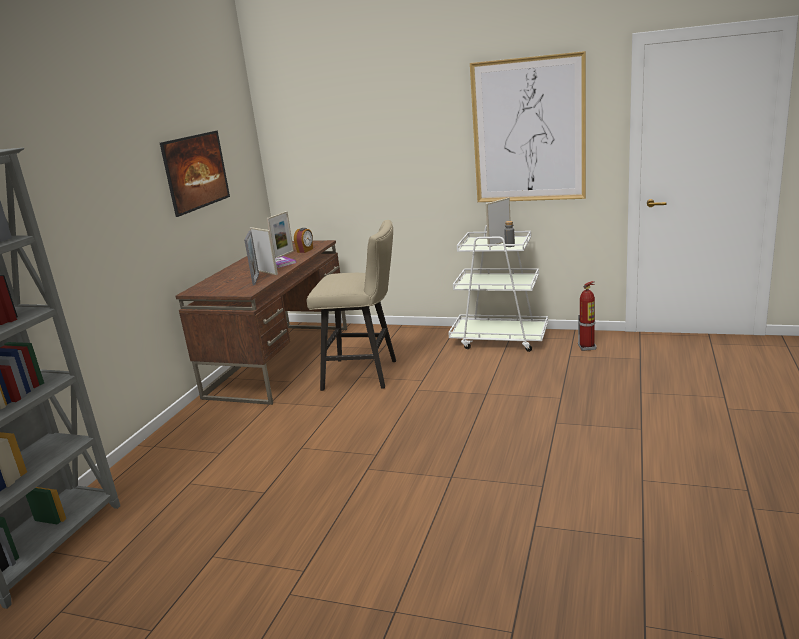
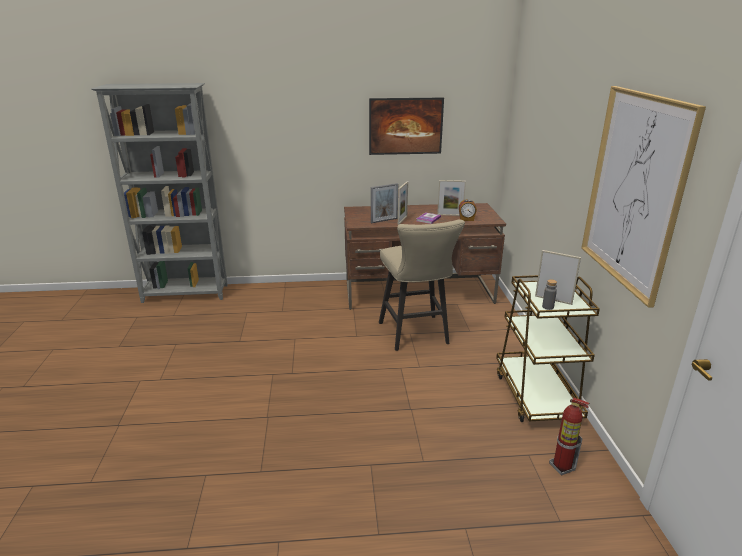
camera: 65 degrees right, 5 degrees up
white cart [448,225,548,352] -> brown cart [496,275,600,422]

